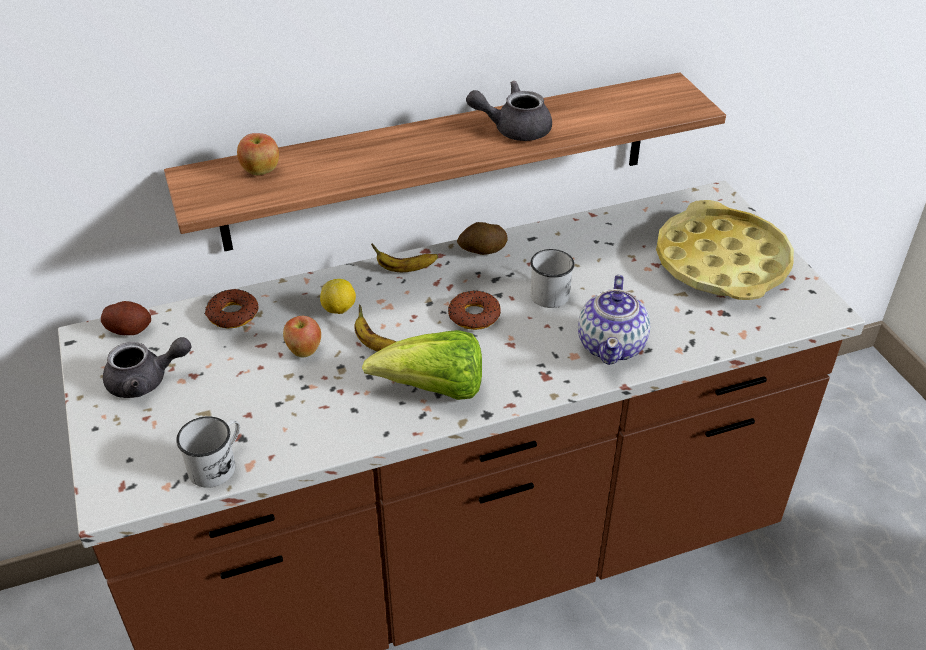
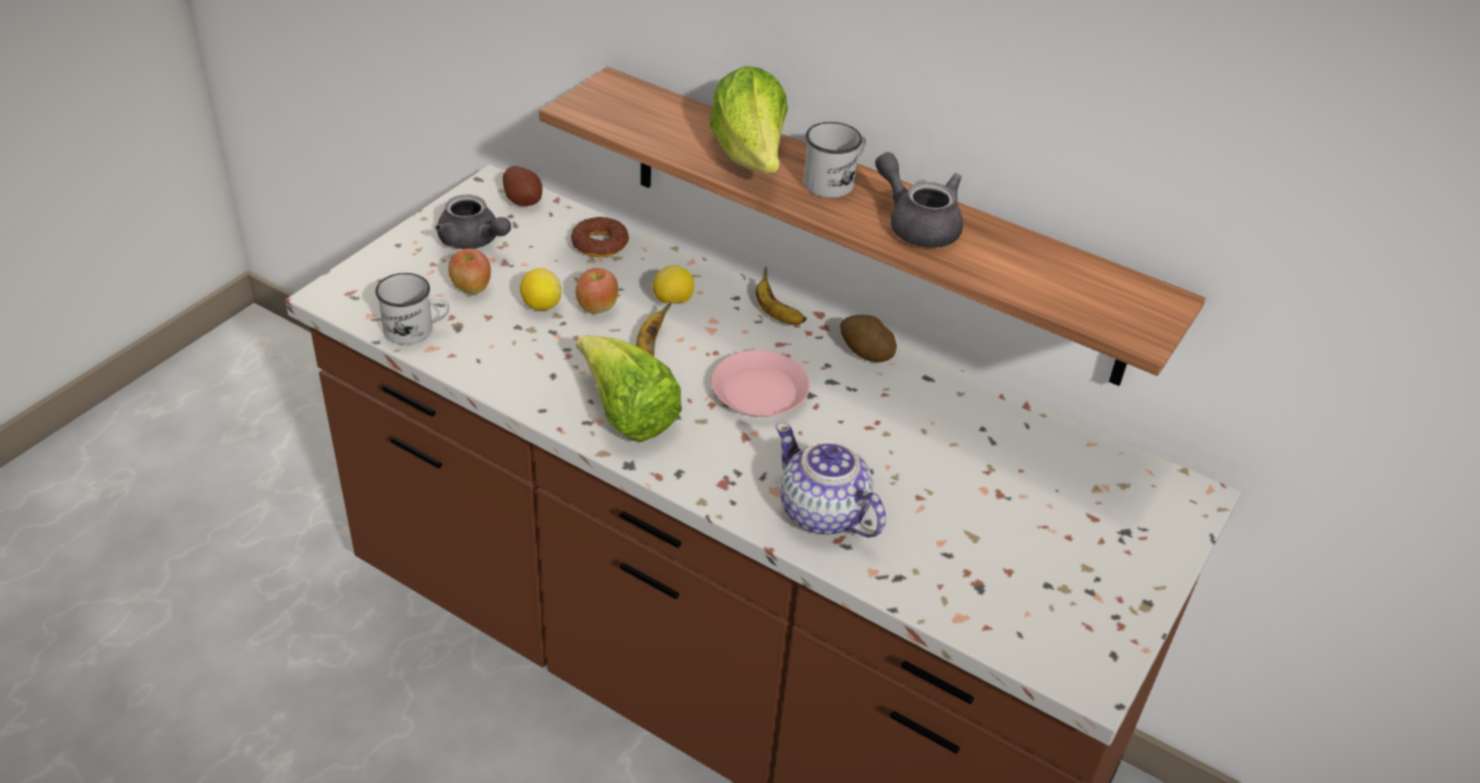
camera: 50 degrees right, 0 degrees up
apple [237,133,279,175] -> apple moved to [448,249,491,294]
donut [448,290,501,330] -> pink plate [712,350,810,417]
white mug [530,249,574,308] -> white mug moved to [804,122,867,198]
teapot [578,275,650,365] -> teapot turned 75 degrees clockwise [775,423,886,538]
yellow tray [656,200,794,300] -> none
none -> lemon [520,268,561,310]
none -> lettuce [709,66,788,173]

